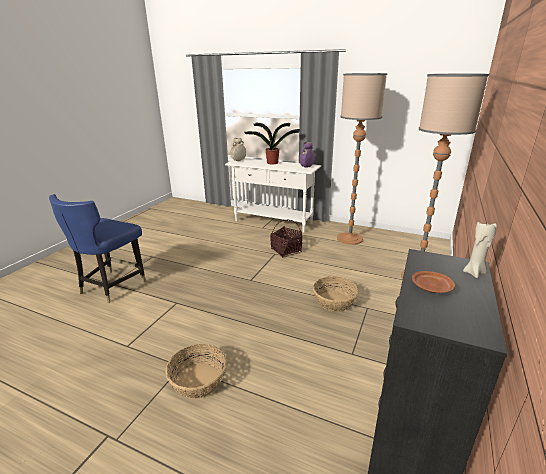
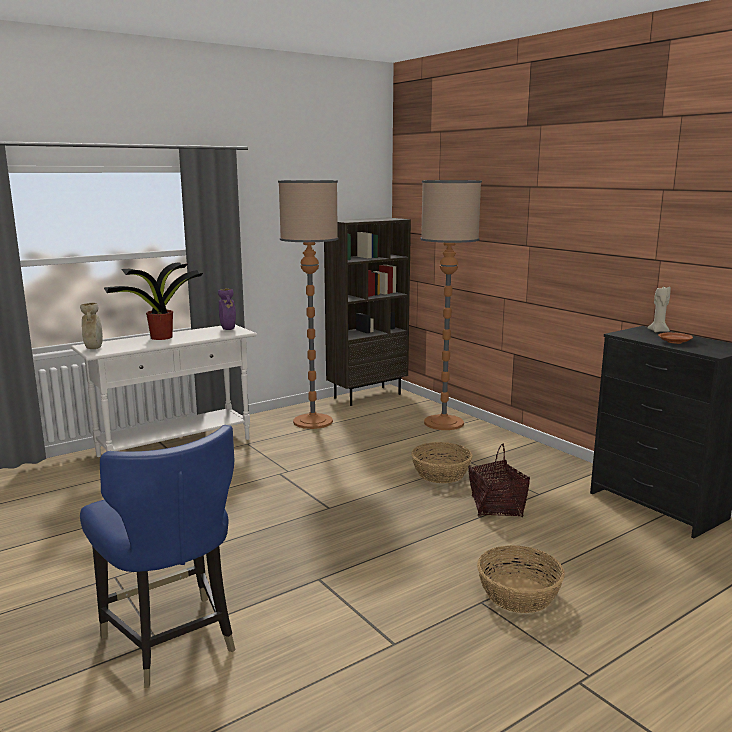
camera: 60 degrees left, 10 degrees down
basket [270,220,302,258] -> basket moved to [468,444,530,517]
none -> brown bookcase [324,218,411,406]

